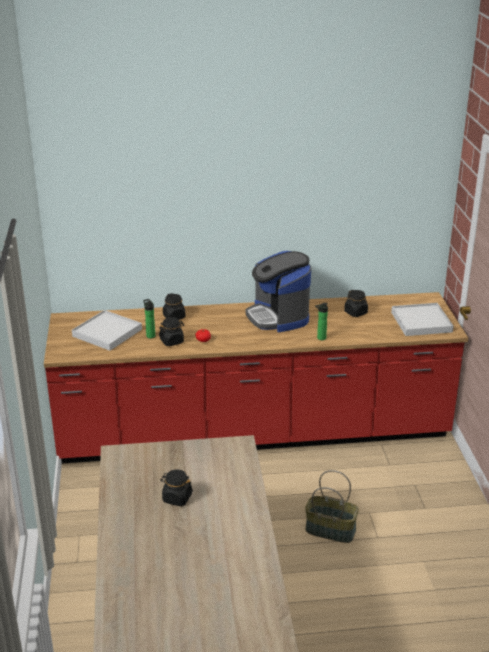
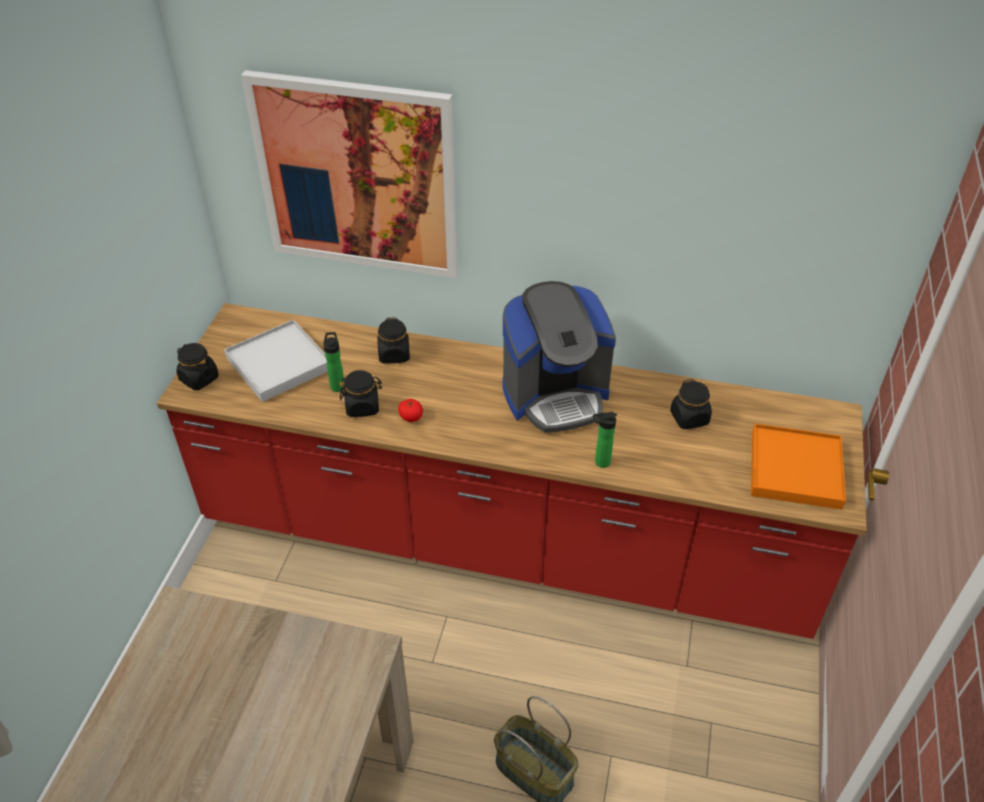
camera: 20 degrees right, 15 degrees up
black jar [160,469,193,506] -> black jar moved to [176,343,219,390]
coffee machine [245,251,311,332] -> coffee machine turned 105 degrees counterclockwise [502,281,616,433]
white tray [391,303,454,336] -> orange tray [751,424,846,510]
none -> picture [241,70,458,278]

